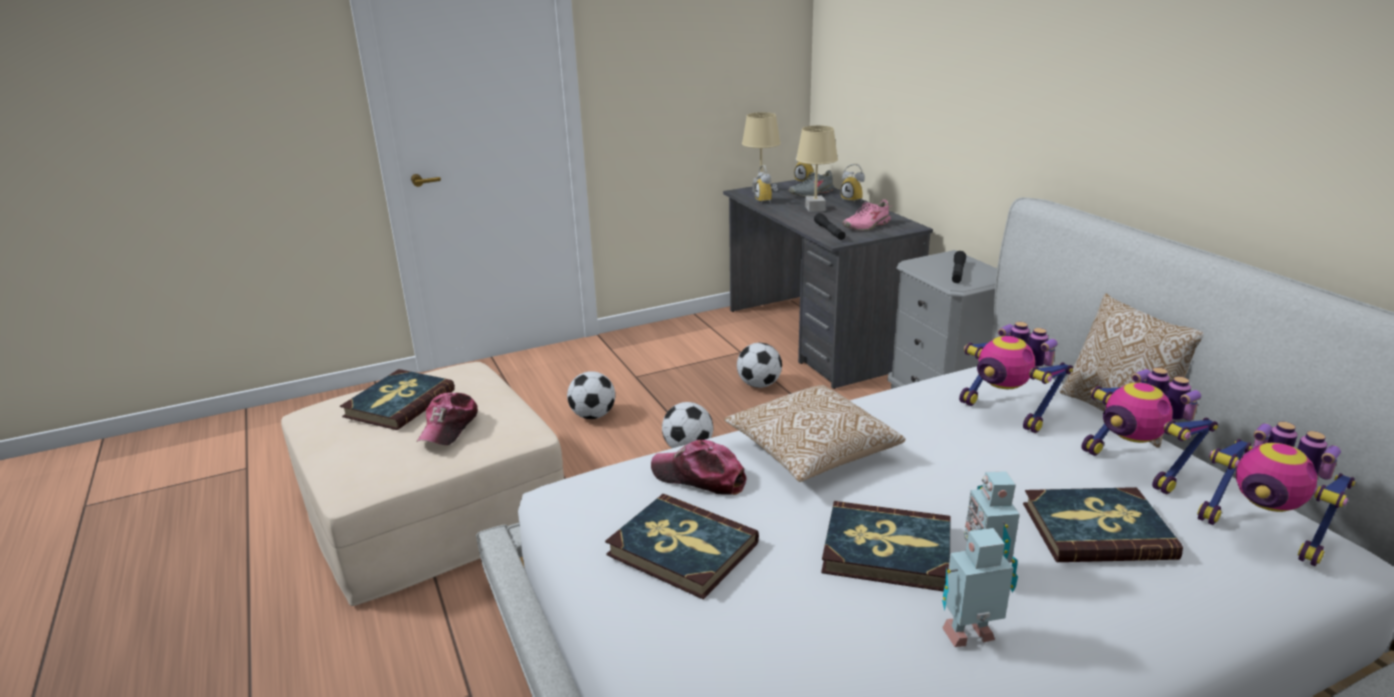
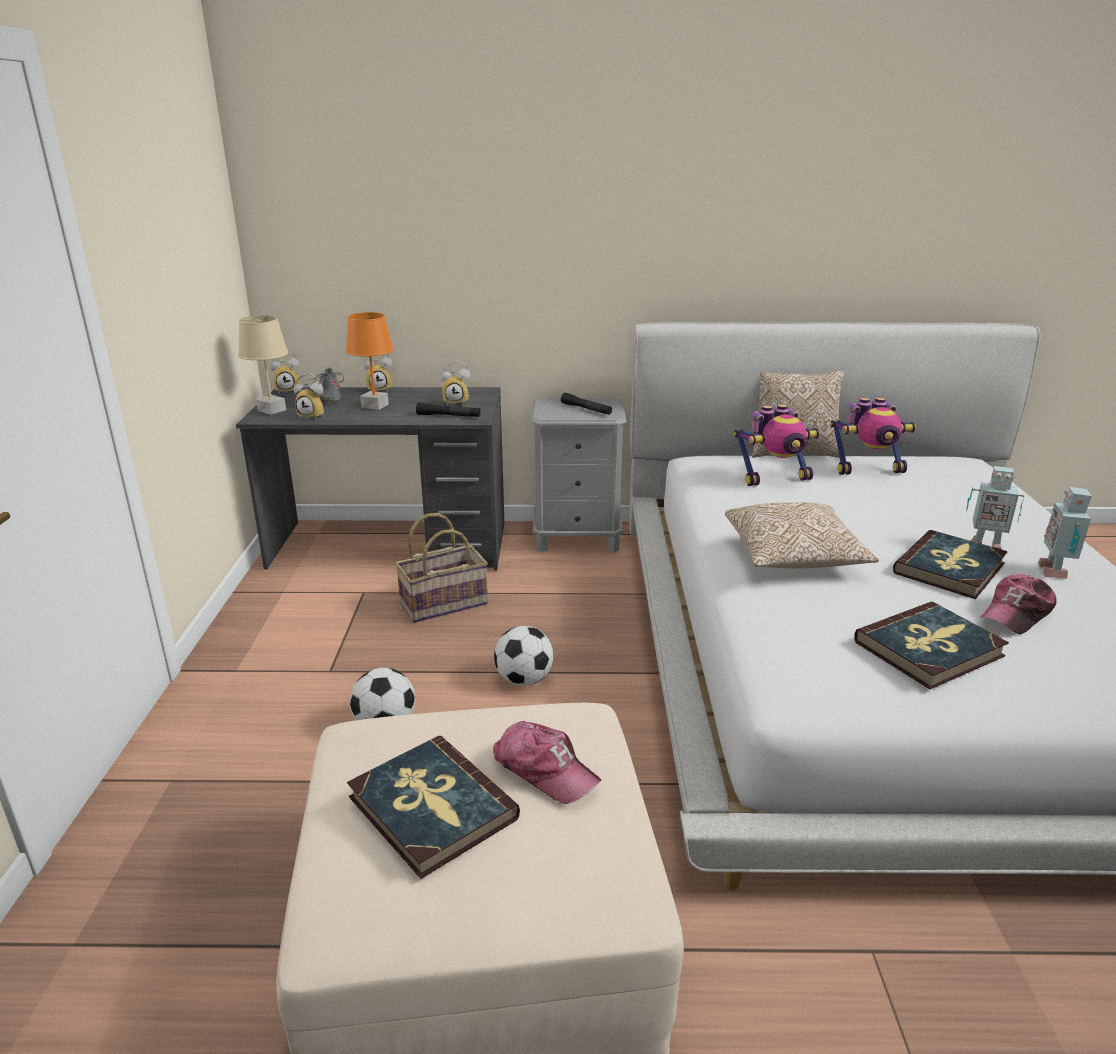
camera: 65 degrees left, 0 degrees up
cap [651,440,747,495] -> cap moved to [980,574,1057,634]
football [737,343,782,388] -> basket [395,513,488,623]
beige table lamp [796,125,838,212] -> orange table lamp [345,312,394,410]
pink shoe [843,199,893,231] -> alarm clock [441,361,470,406]
book [1023,487,1183,562] -> none
toy robot [1197,422,1355,566] -> none

